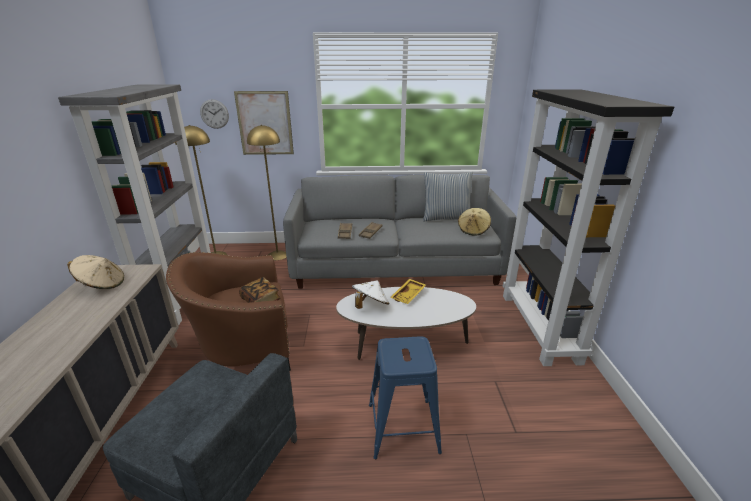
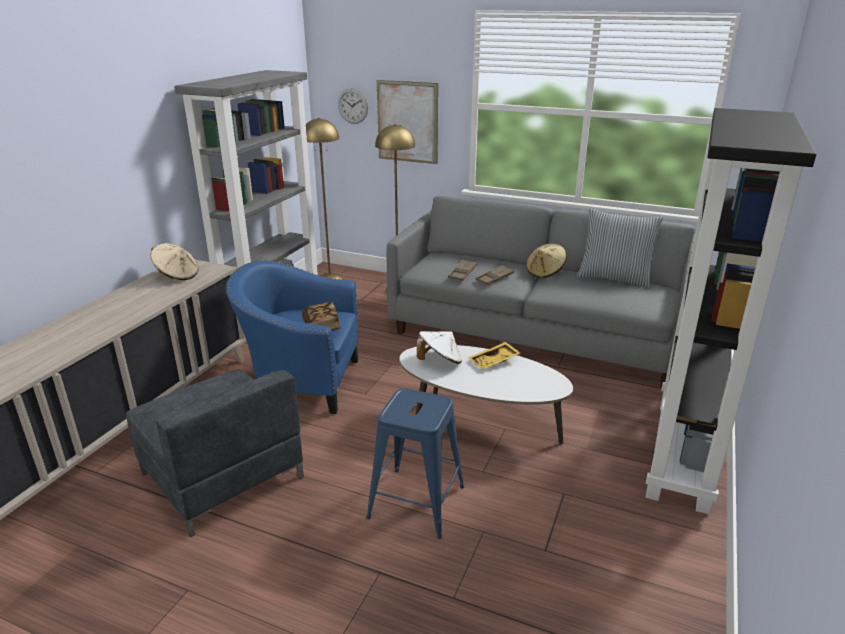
camera: 25 degrees right, 0 degrees up
brown armchair [166,252,291,371] -> blue armchair [226,260,359,414]
beige hat [458,208,491,236] -> beige hat moved to [526,243,567,278]

